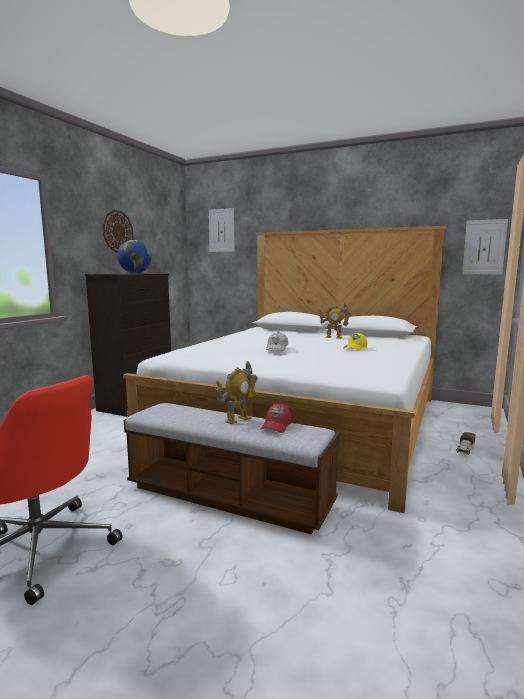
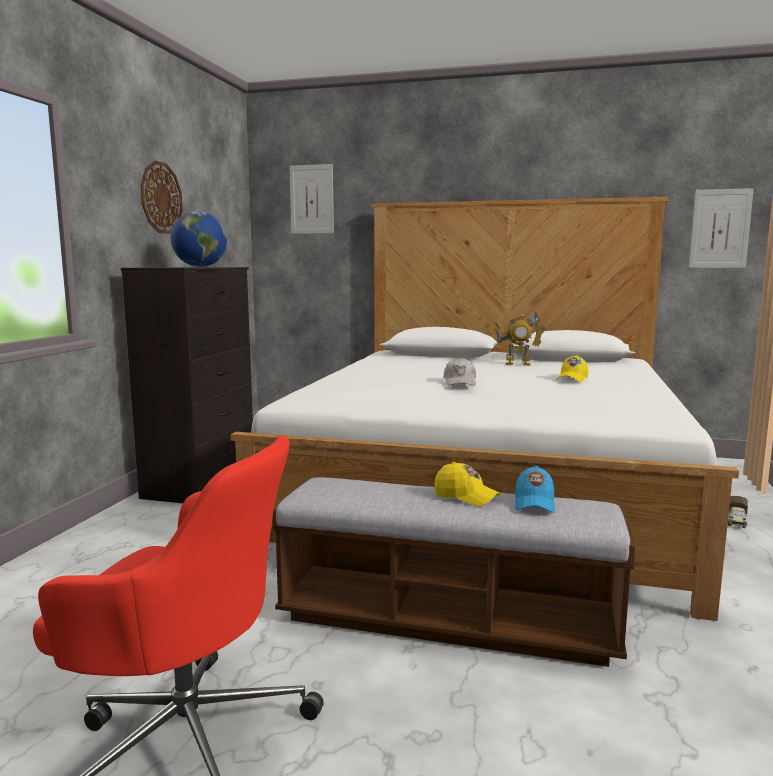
camera: 10 degrees left, 0 degrees up
toy robot [215,361,258,424] -> yellow cap [434,462,500,506]
red cap [260,402,291,433] -> blue cap [515,466,555,513]

